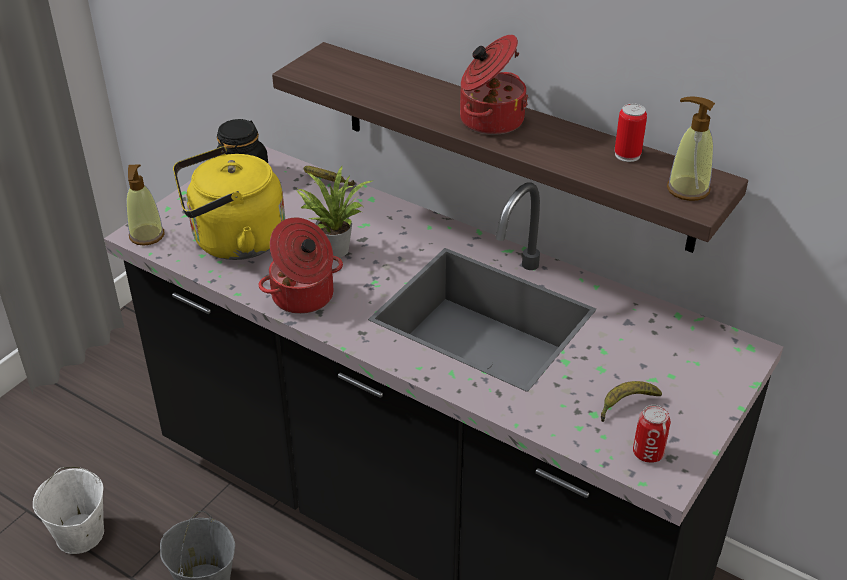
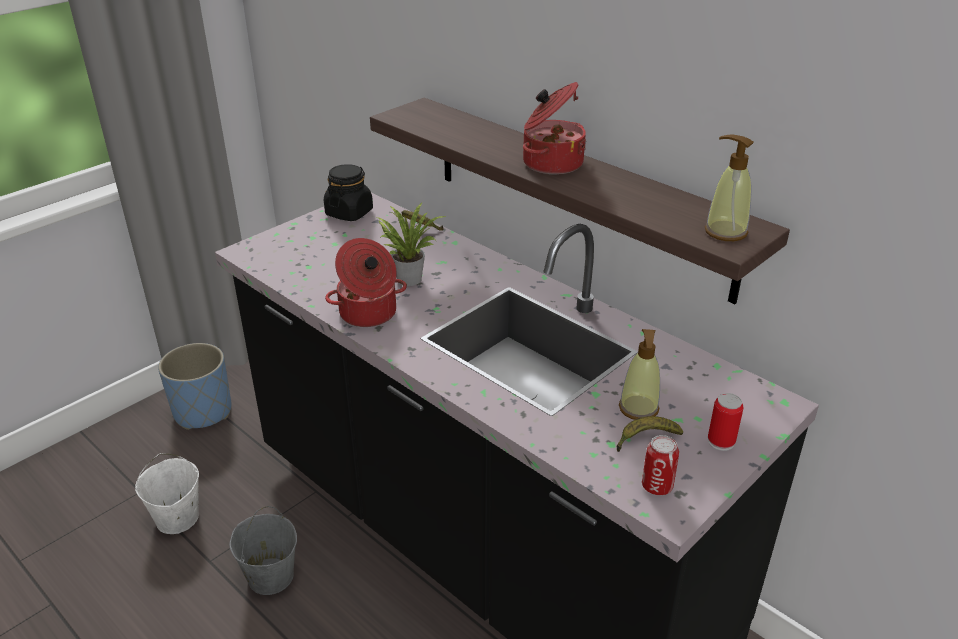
camera: 10 degrees right, 5 degrees down
soap dispenser [126,164,165,246] -> soap dispenser moved to [619,329,660,420]
yellow kettle [173,146,285,260] -> none
can [615,103,647,162] -> can moved to [708,393,744,451]
none -> blue planter [158,343,232,430]

